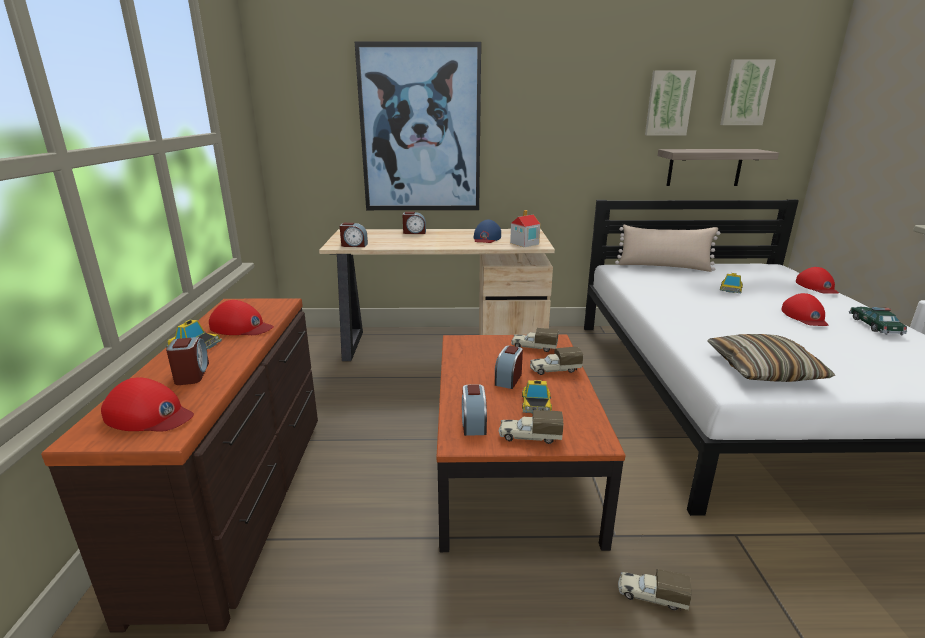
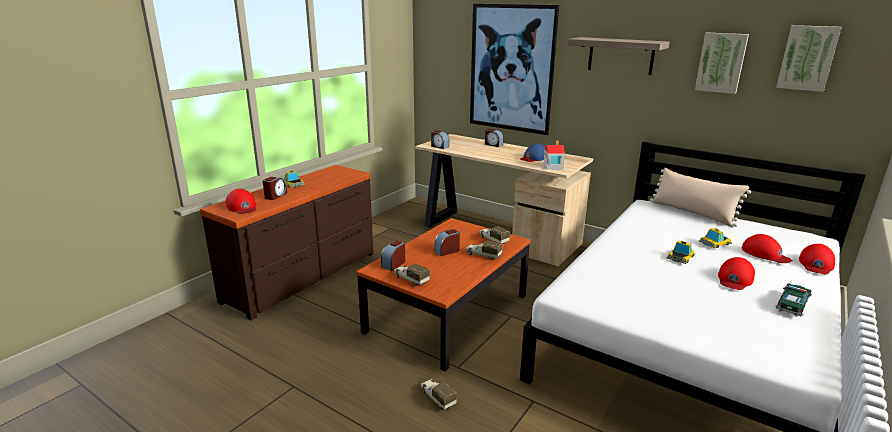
camera: 35 degrees right, 0 degrees up
red cap [209,300,274,335] -> red cap moved to [742,234,793,263]
toy car [522,380,552,414] -> toy car moved to [666,241,695,264]
shelf [658,149,779,186] -> shelf moved to [567,37,670,75]
pillow [707,334,835,382] -> none

